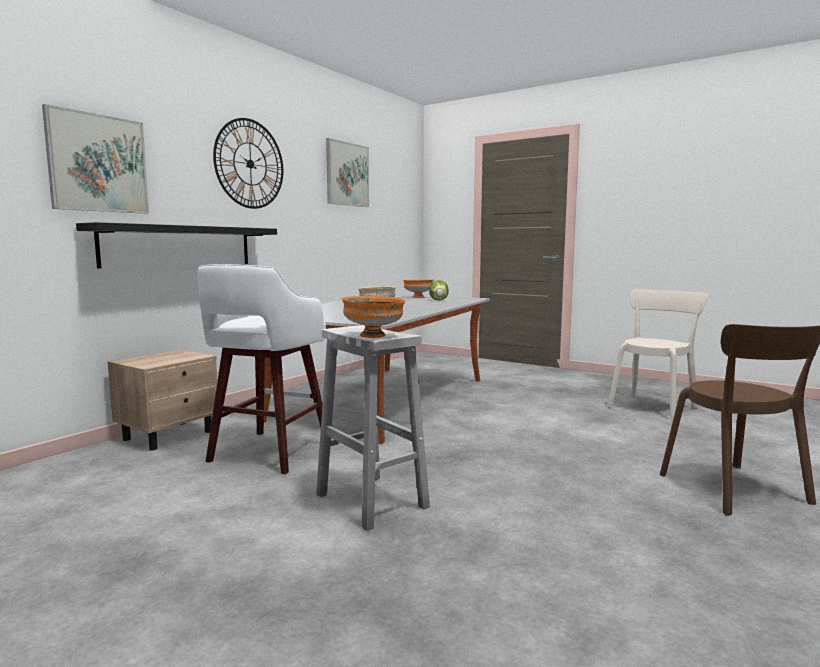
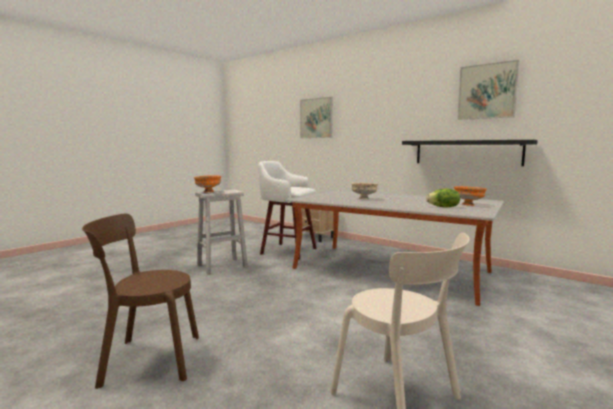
camera: 95 degrees right, 0 degrees up
black shelf [76,222,277,268] -> black shelf moved to [402,140,538,166]
wall clock [213,118,283,209] -> none

